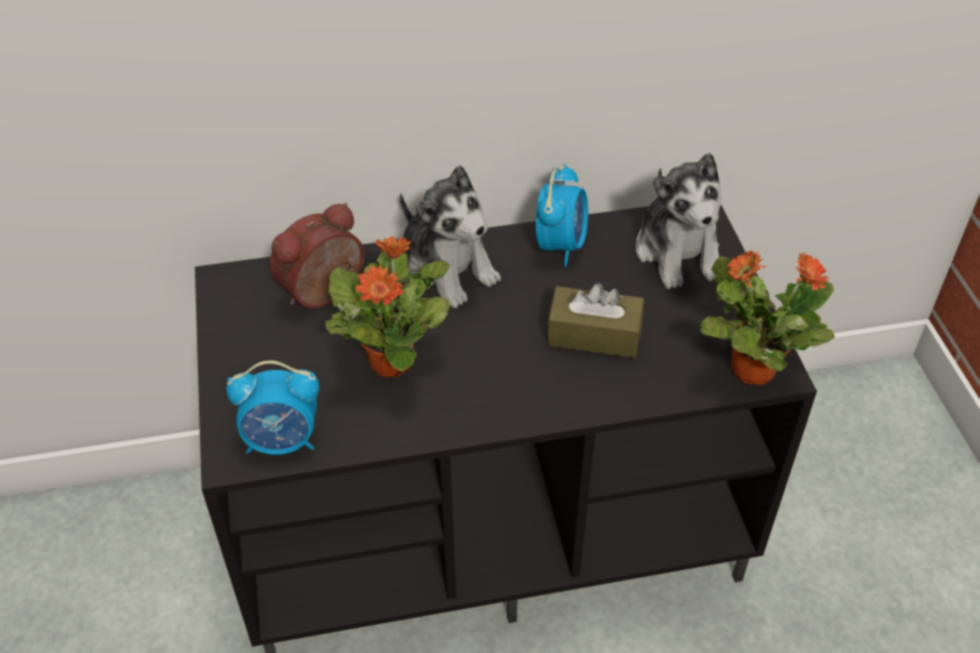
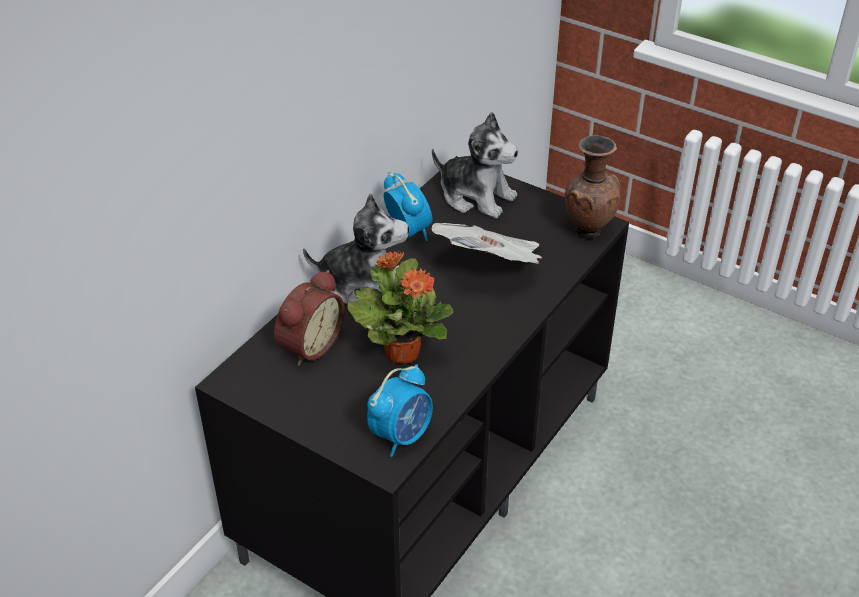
camera: 45 degrees left, 5 degrees down
alarm clock [270,203,364,308] -> alarm clock turned 150 degrees counterclockwise [274,270,345,366]
brown tissue box [547,283,644,358] -> newspaper [432,223,542,264]
potted plant [699,250,835,385] -> brown vase [565,135,621,239]

